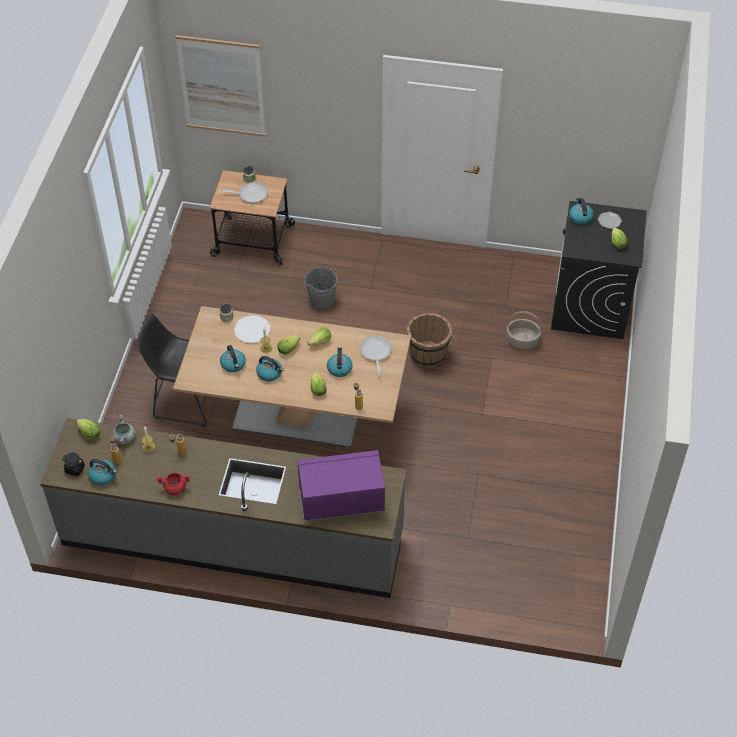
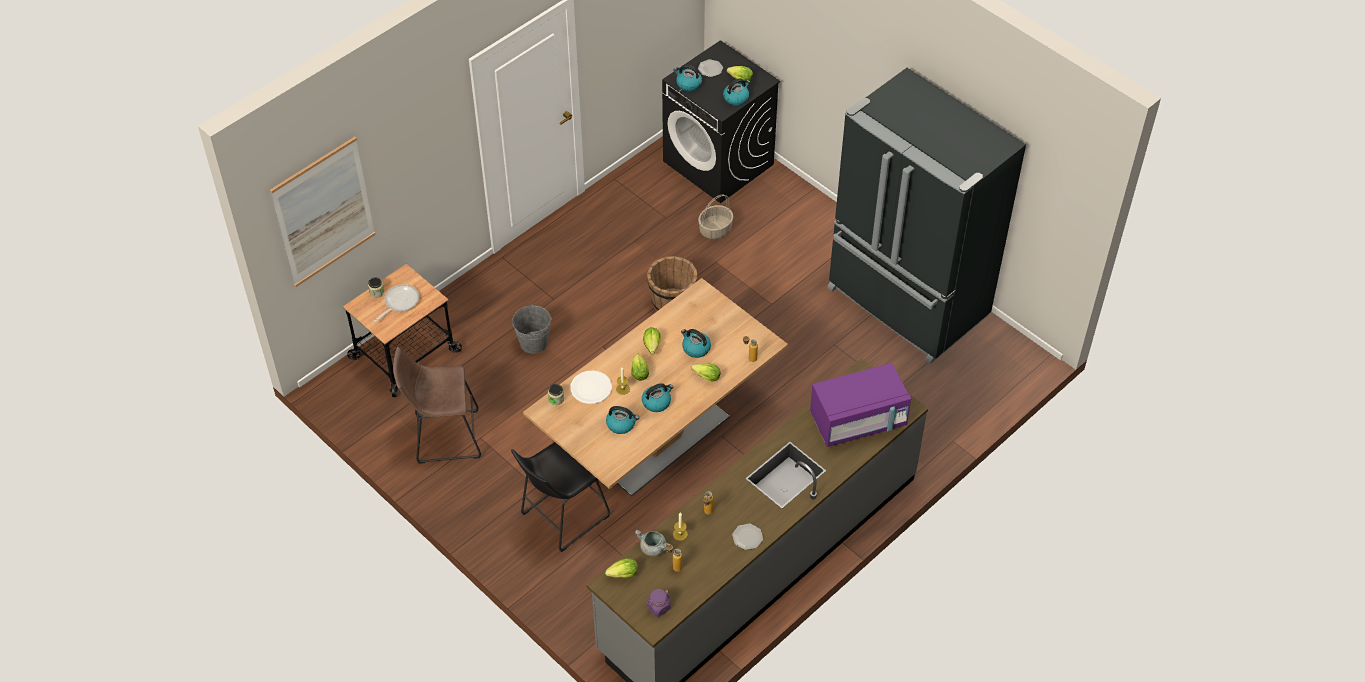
camera: 55 degrees left, 0 degrees up
black jar [62,453,85,476] -> purple jar [647,589,671,617]
kettle [88,459,117,485] -> kettle moved to [723,78,750,106]
red cooking pot [156,473,191,495] -> plate [732,524,763,550]
purple microwave [297,450,385,521] -> purple microwave turned 135 degrees counterclockwise [810,363,911,447]
frying pan [360,336,392,376] -> none
none -> brown stool [393,347,481,464]
none -> black fridge [828,68,1026,364]

